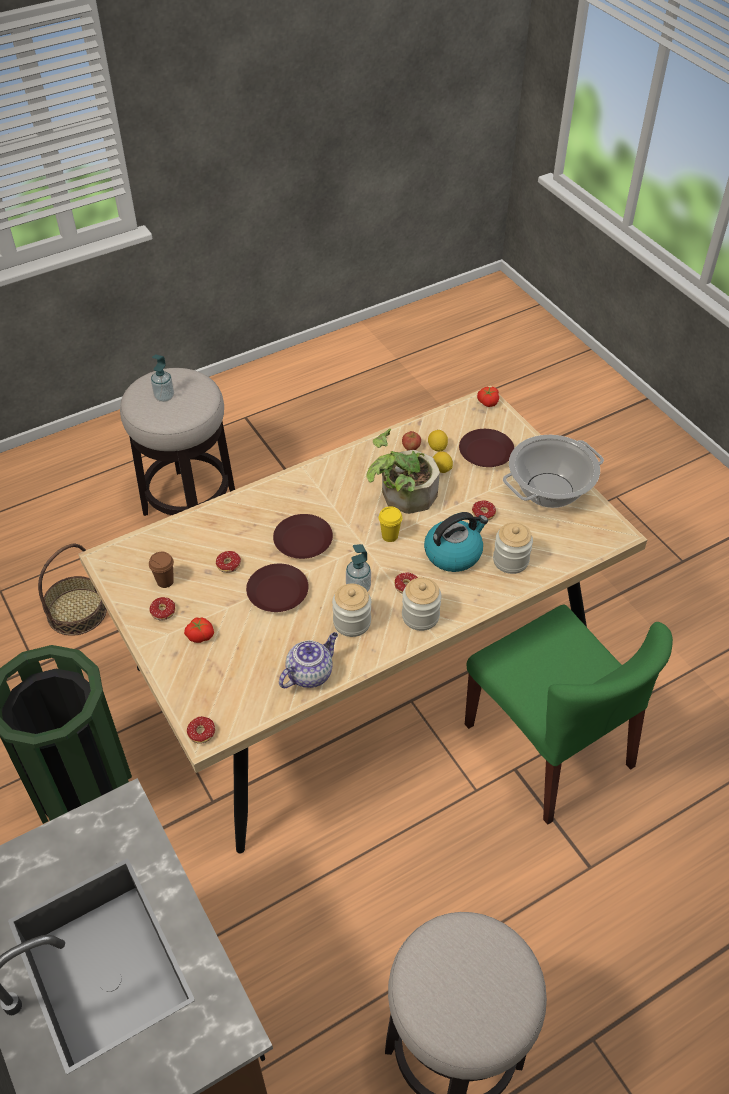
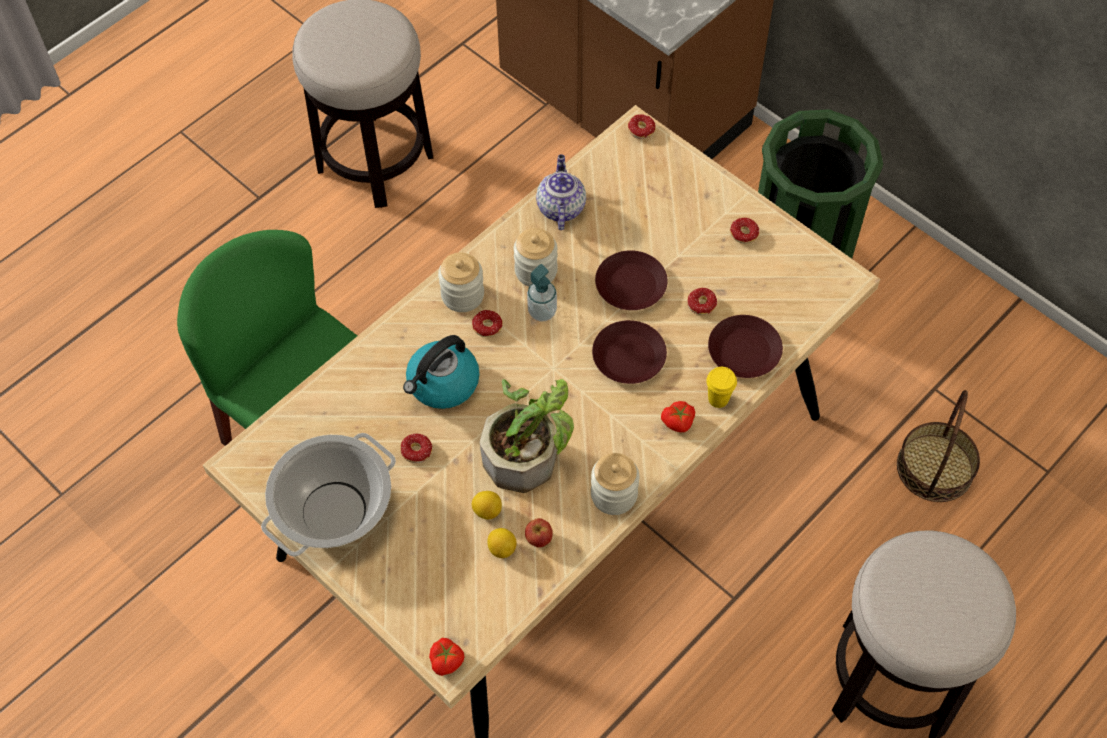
camera: 165 degrees right, 10 degrees up
brown cup [149,552,174,588] -> none
soap dispenser [151,355,174,402] -> none
tomato [184,617,214,643] -> tomato moved to [661,401,695,432]
teapot [279,632,338,688] -> teapot turned 150 degrees clockwise [536,154,586,230]
yellow cup [379,506,403,542] -> yellow cup moved to [706,367,737,408]
brown plate [459,429,514,467] -> brown plate moved to [708,315,783,378]
jar [493,523,533,574] -> jar moved to [591,453,639,515]

